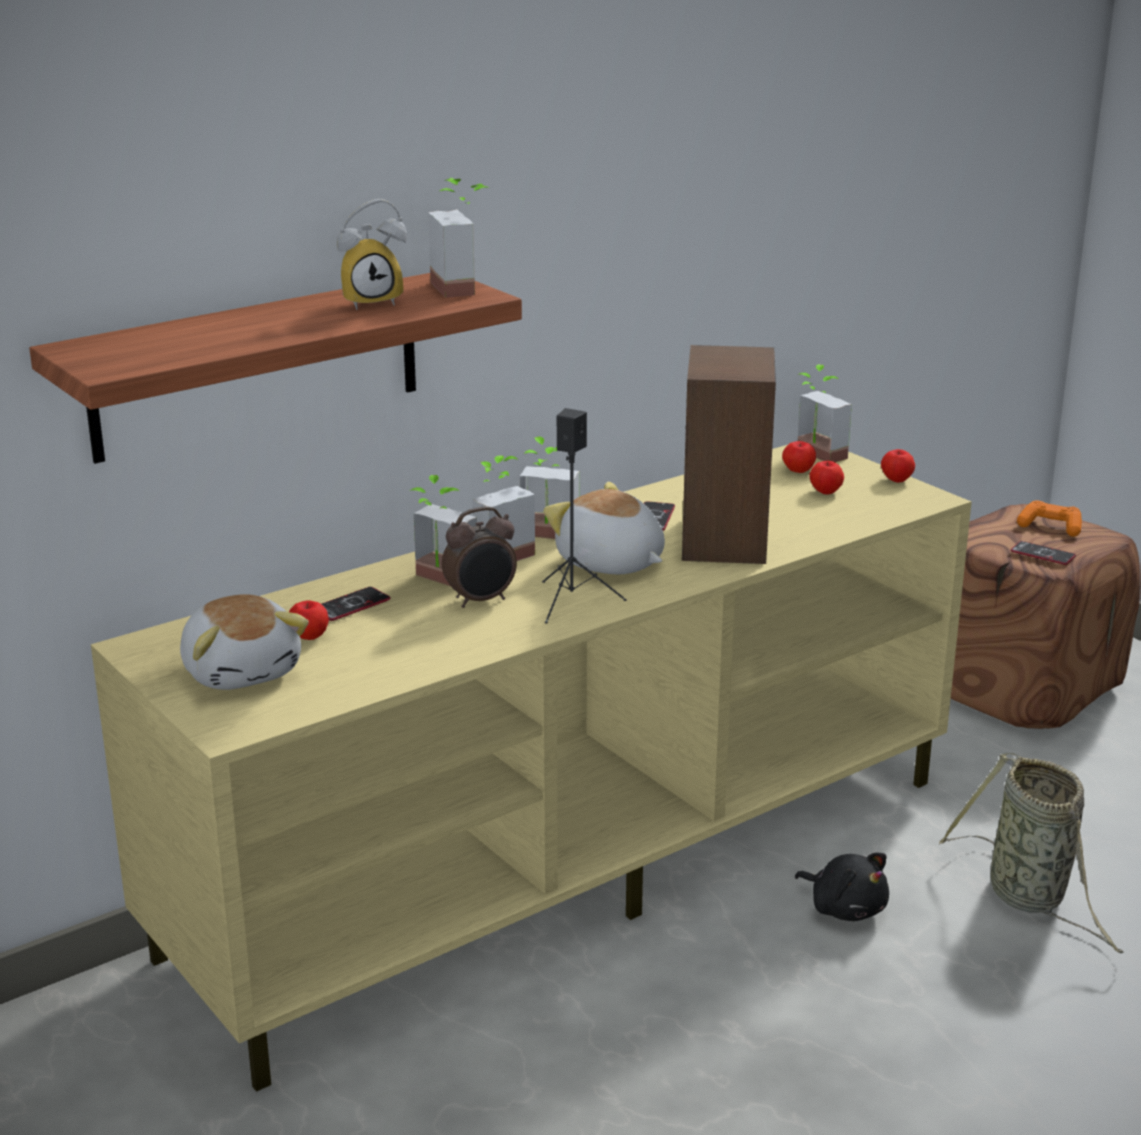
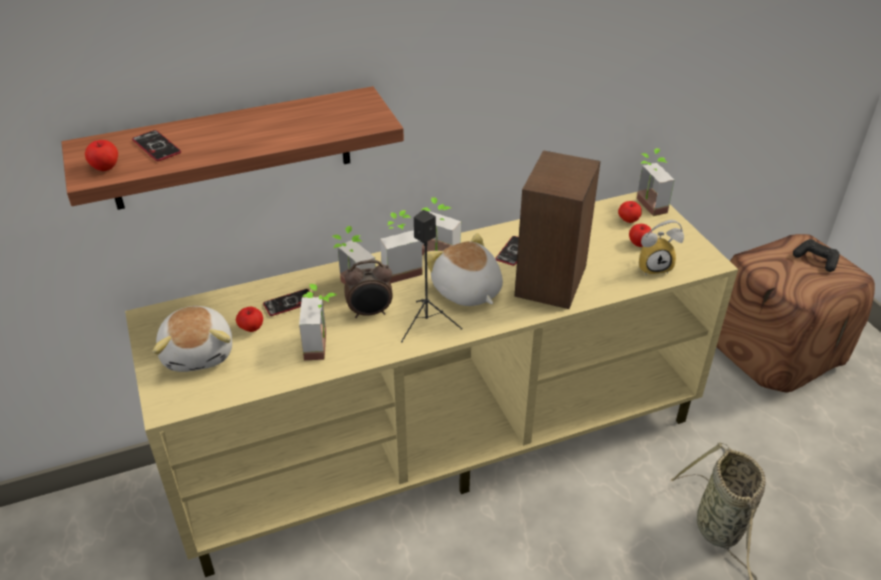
camera: 15 degrees right, 15 degrees up
alarm clock [337,199,407,310] -> alarm clock moved to [639,220,684,276]
potted plant [428,178,490,298] -> potted plant moved to [299,284,337,360]
black plush toy [795,853,889,921] -> none
apple [881,449,915,483] -> apple moved to [85,140,118,171]
phone [1011,541,1076,565] -> phone moved to [132,130,181,161]
orange game controller [1017,500,1082,537] -> black game controller [793,239,840,272]

